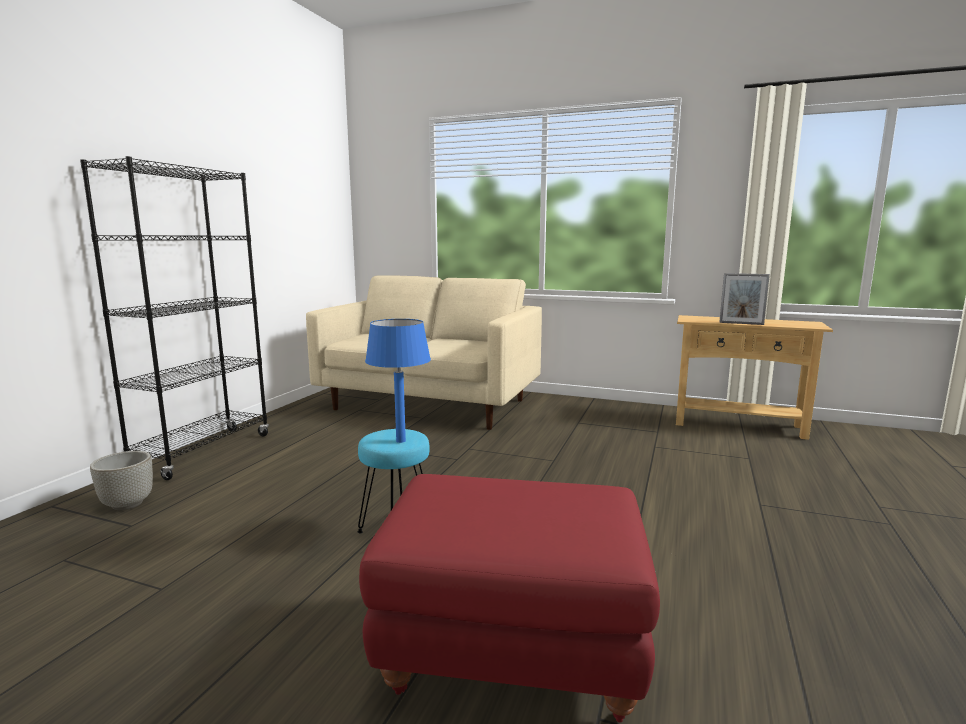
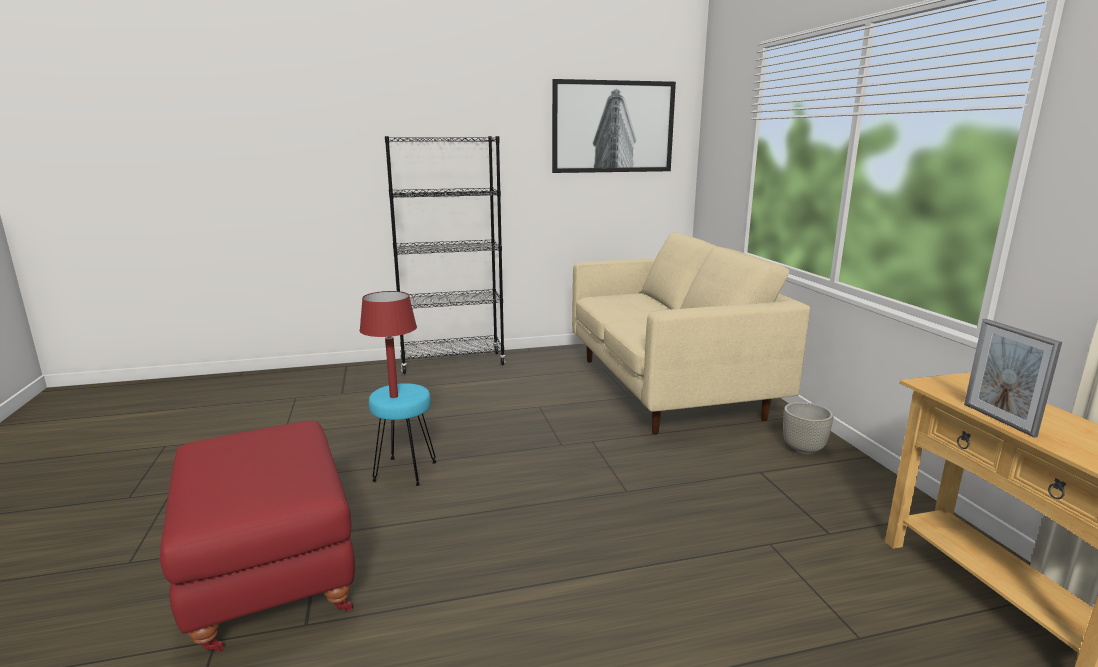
camera: 55 degrees right, 5 degrees up
grey planter [90,451,153,510] -> grey planter moved to [783,402,834,455]
blue table lamp [365,319,431,443] -> red table lamp [359,291,417,398]
none -> picture [552,79,676,173]

